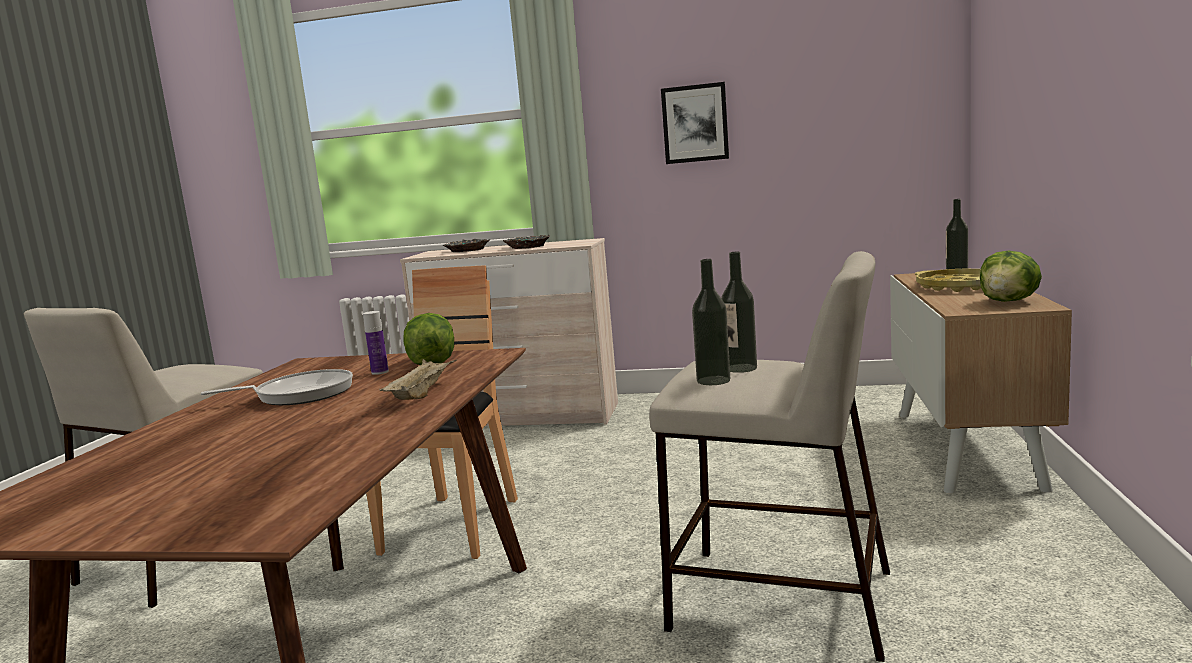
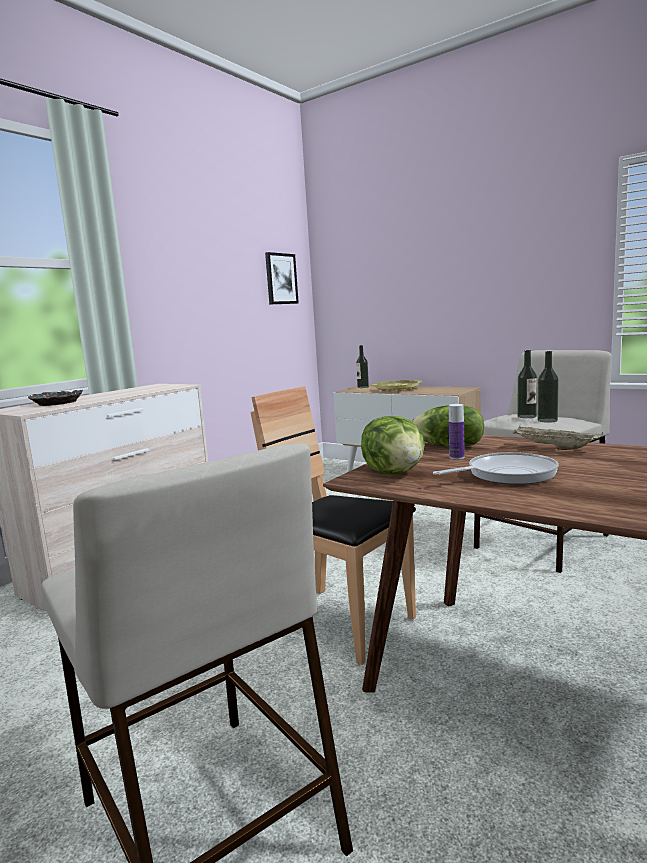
camera: 65 degrees left, 0 degrees up
frying pan [201,369,353,405] -> frying pan turned 60 degrees clockwise [433,452,559,485]
bowl [503,235,550,249] -> none
picture [661,82,729,164] -> picture moved to [265,252,299,305]
lettuce [980,251,1042,302] -> lettuce moved to [361,416,425,474]

